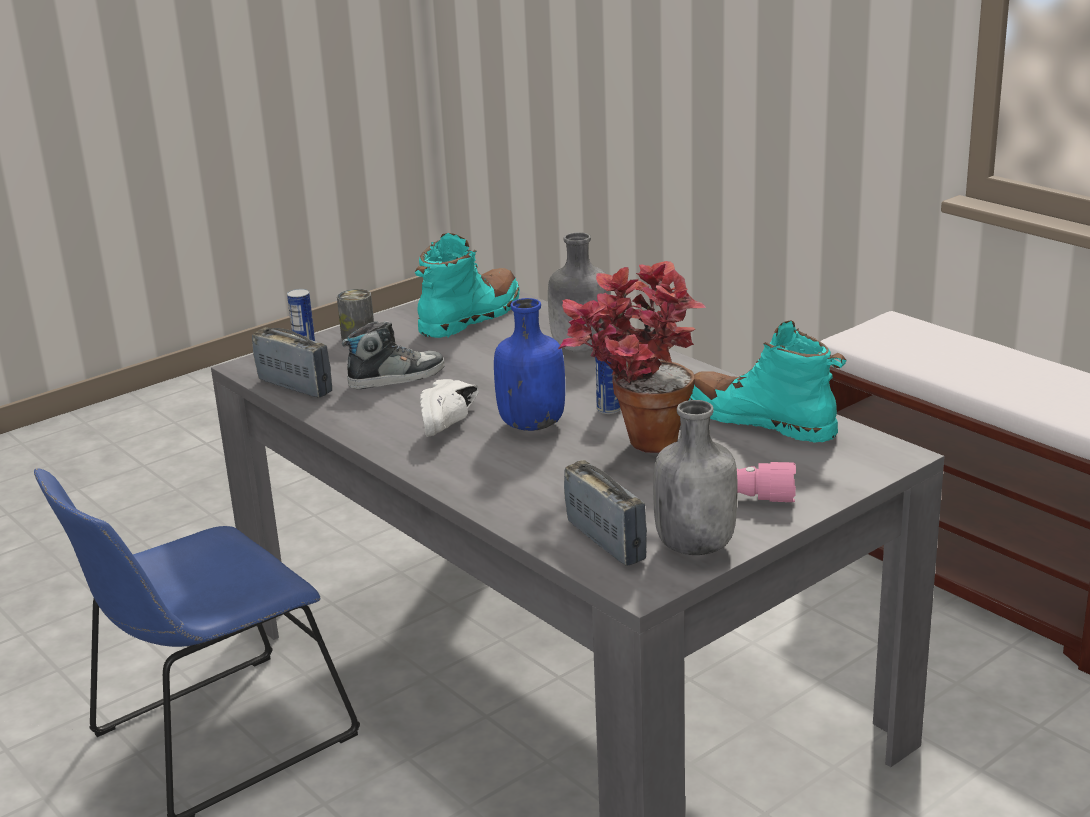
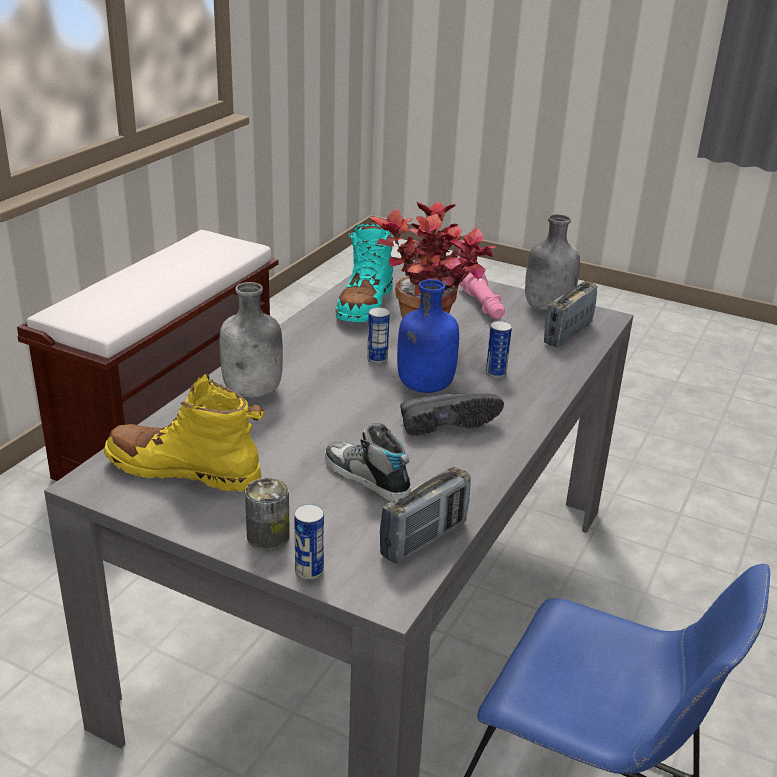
camera: 115 degrees left, 5 degrees up
radio [252,327,332,398] -> radio turned 150 degrees counterclockwise [379,467,471,564]
turquoise boot [415,233,520,338] -> yellow boot [104,374,265,492]
white shoe [420,379,479,437] -> black shoe [400,393,504,436]
none -> can [486,321,512,379]

